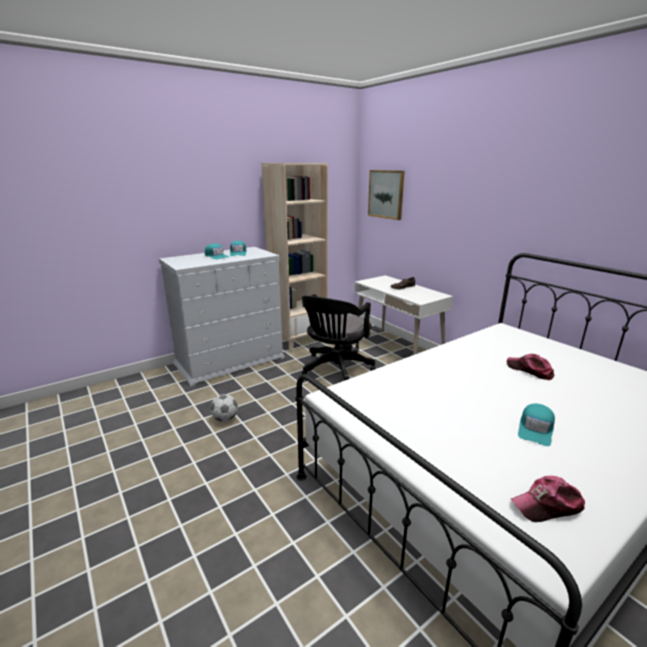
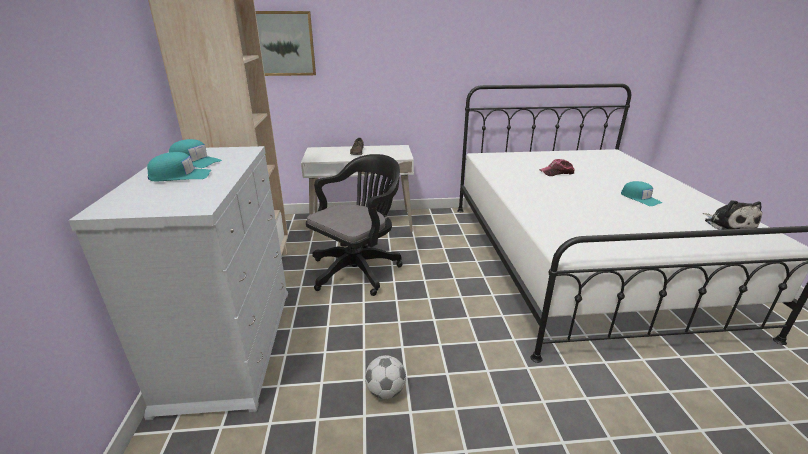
camera: 60 degrees left, 5 degrees up
black office chair [302,295,375,382] -> black office chair turned 105 degrees counterclockwise [306,154,403,296]
cap [511,476,585,522] -> plush toy [703,200,762,230]

